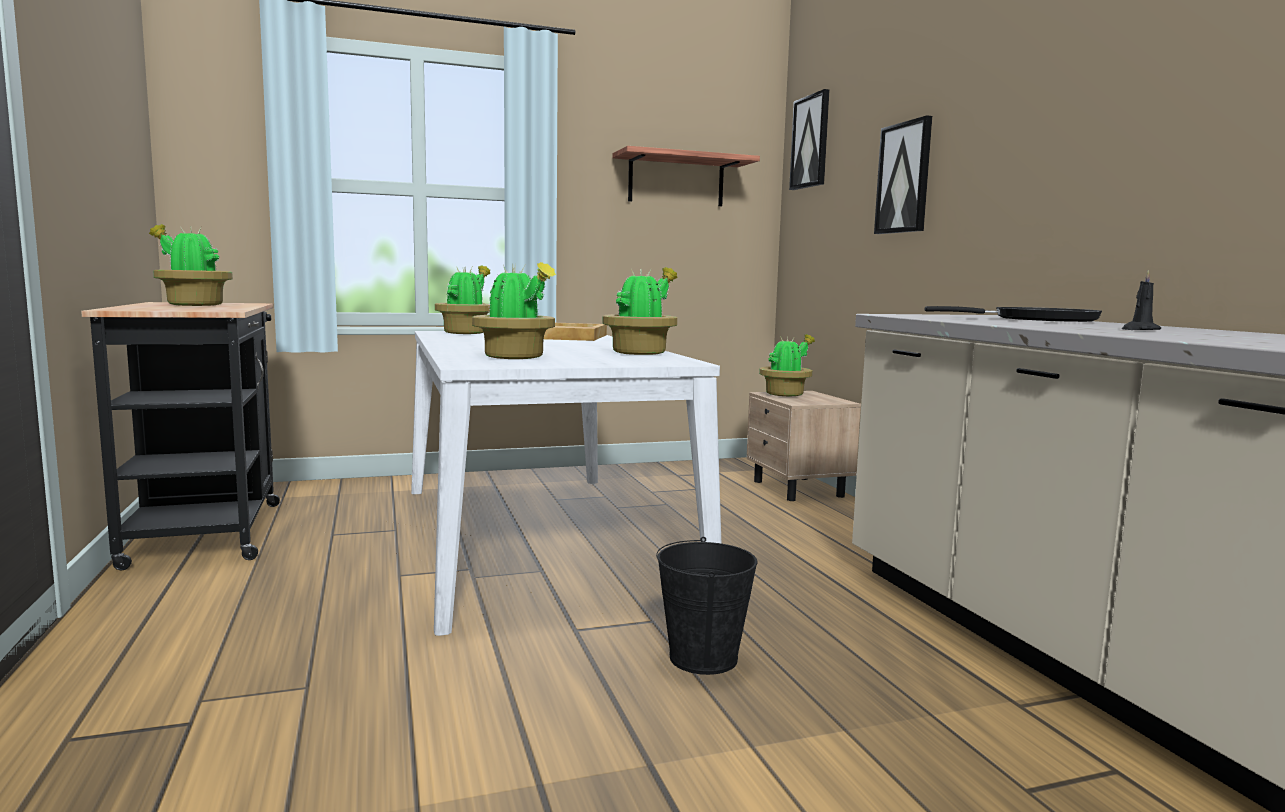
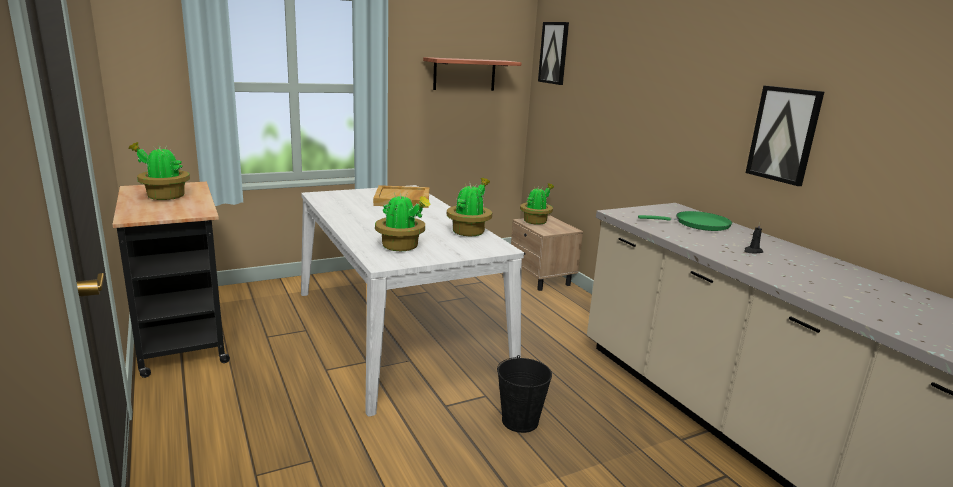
camera: 10 degrees left, 10 degrees up
potted plant [435,265,490,334] -> none
picture [874,115,932,234] -> picture moved to [746,86,824,186]
black frying pan [925,306,1102,322] -> green frying pan [638,211,732,231]

